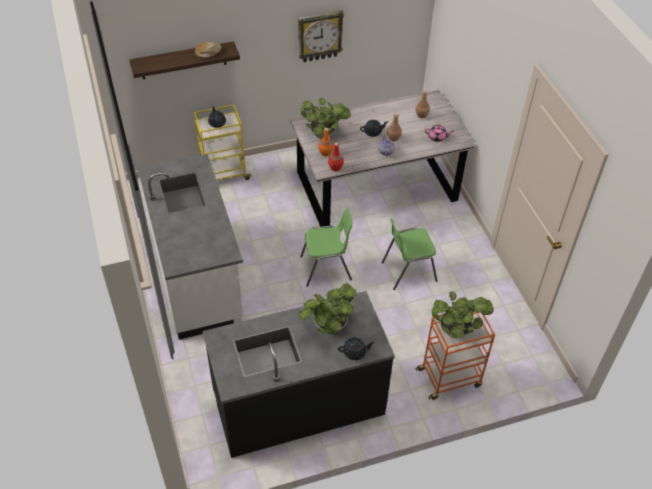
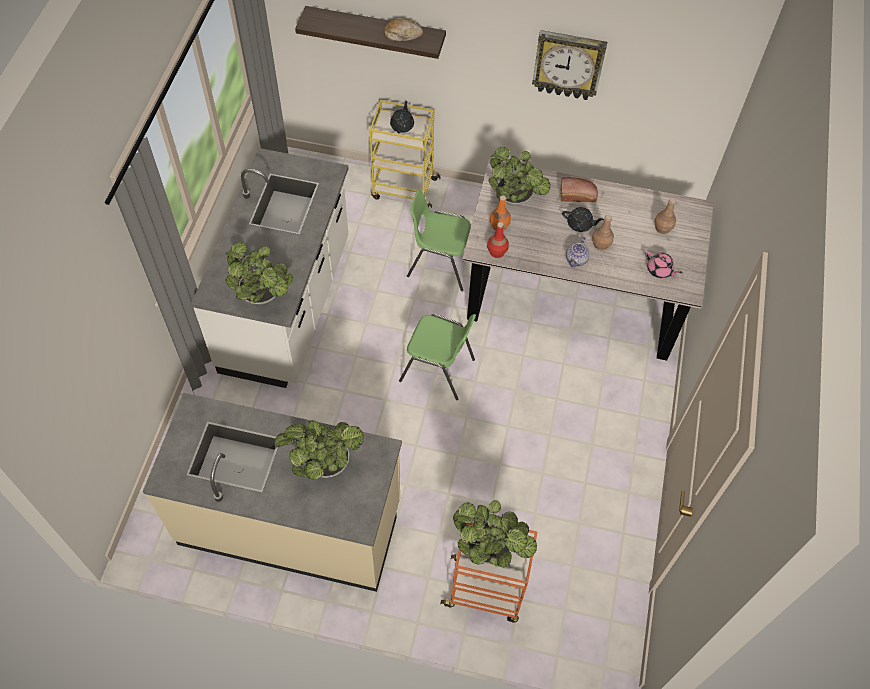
camera: 30 degrees right, 10 degrees up
black counter [202,291,395,458] -> beige counter [143,393,402,592]
black teapot [338,337,375,360] -> none
green chair [382,219,438,290] -> green chair moved to [407,189,471,291]
none -> potted plant [226,242,293,305]
none -> bread [560,177,598,202]

